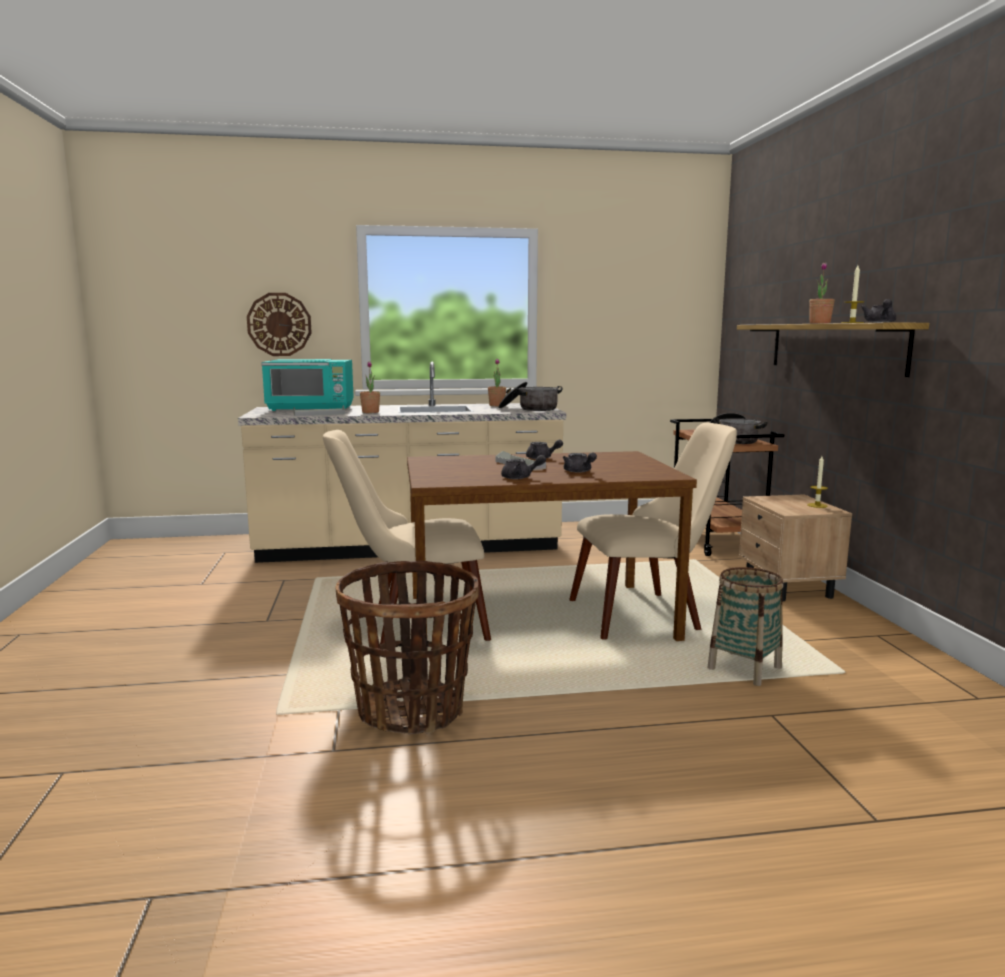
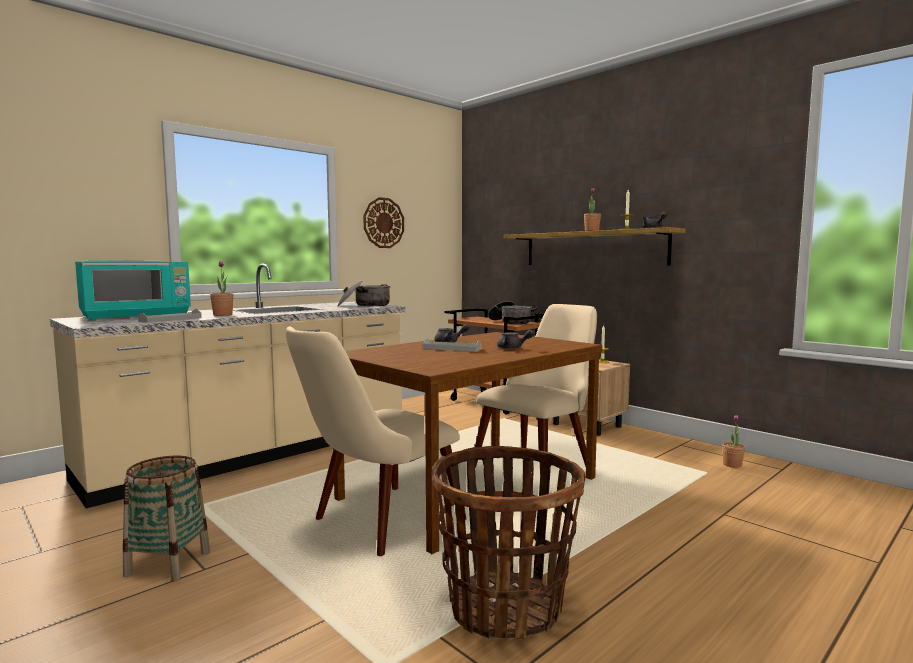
camera: 35 degrees left, 5 degrees down
wall clock [247,293,312,356] -> wall clock moved to [363,197,404,248]
potted plant [488,359,506,406] -> potted plant moved to [722,415,745,468]
grey teapot [501,455,546,479] -> none
basket [708,567,783,686] -> basket moved to [123,456,210,581]

